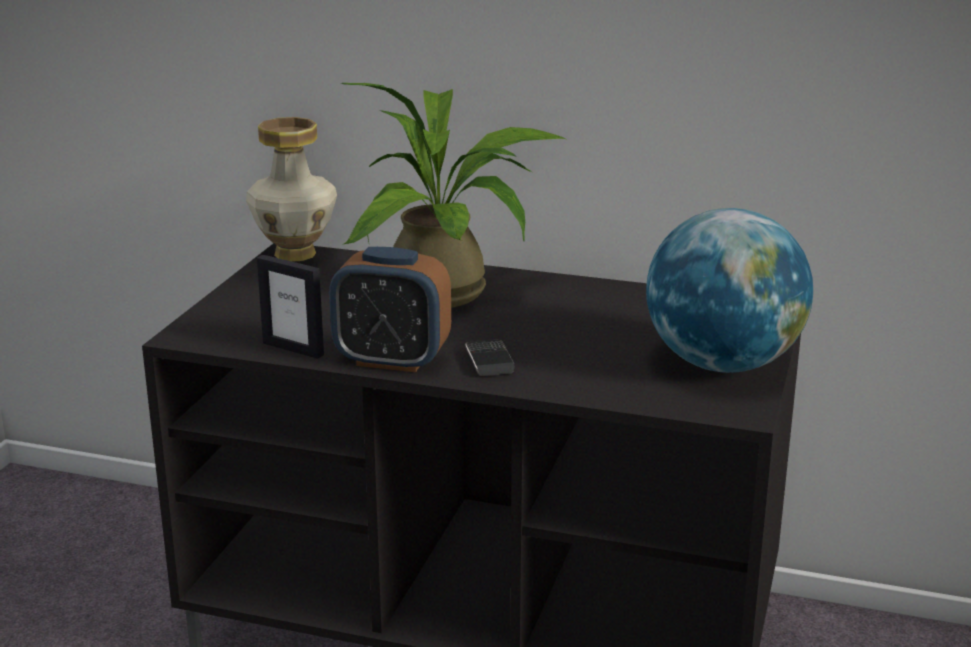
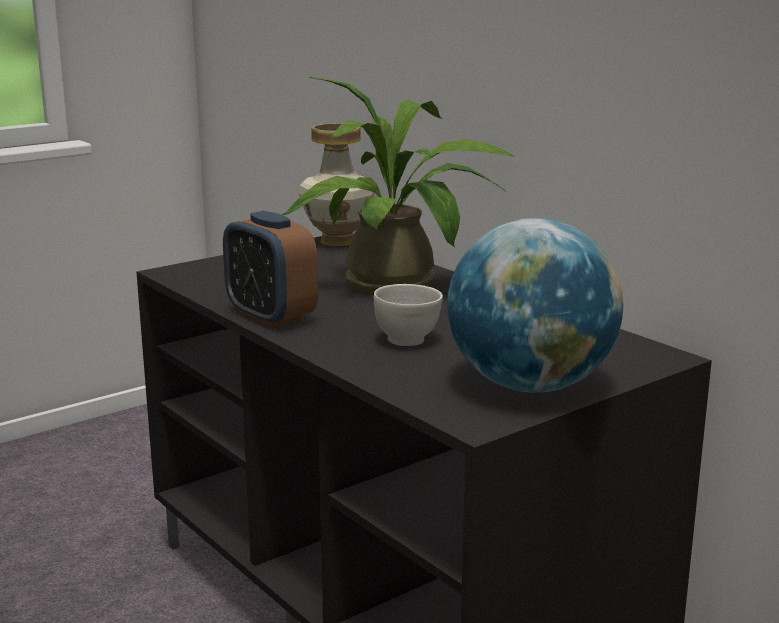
camera: 35 degrees right, 5 degrees down
picture frame [257,255,324,359] -> none
phone [465,340,515,376] -> none
none -> white bowl [374,284,443,346]

